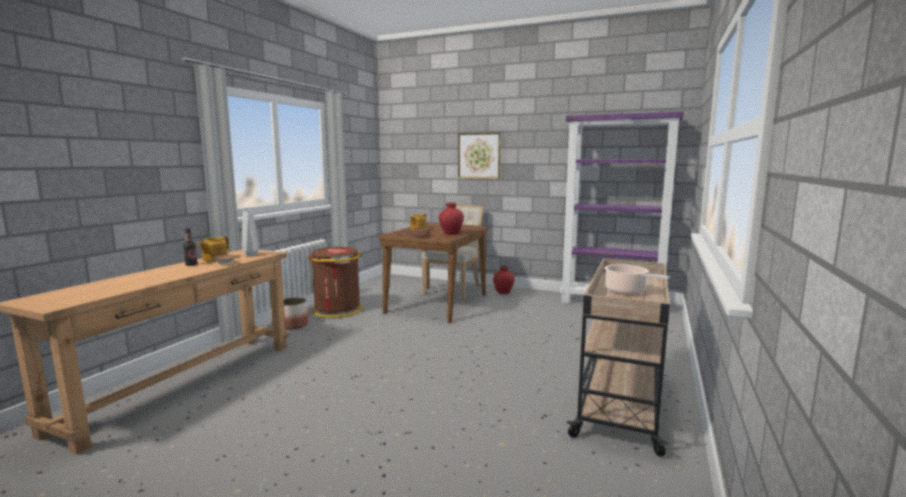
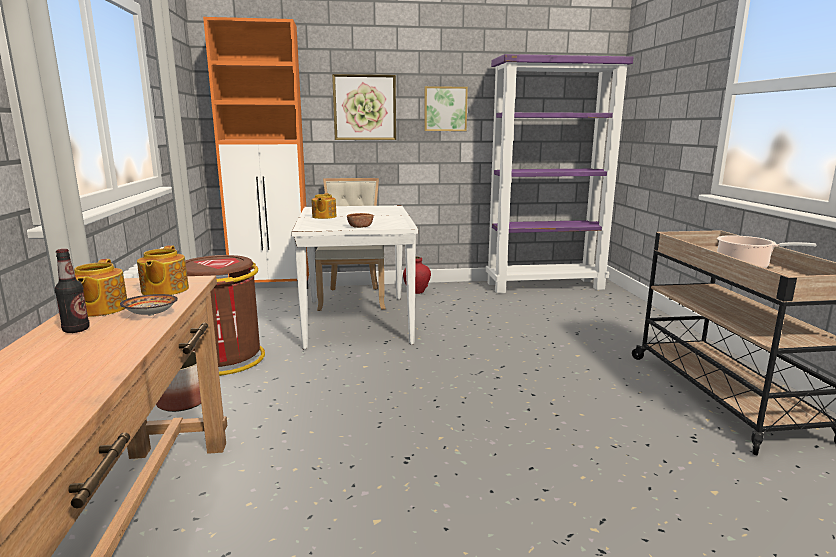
camera: 30 degrees left, 5 degrees up
grey vase [241,211,259,256] -> teapot [137,245,189,295]
brown dining table [378,223,489,323] -> white dining table [291,205,418,350]
red vase [439,202,464,235] -> none
none -> orange cabinet [203,17,309,289]
none -> picture [424,86,468,131]

